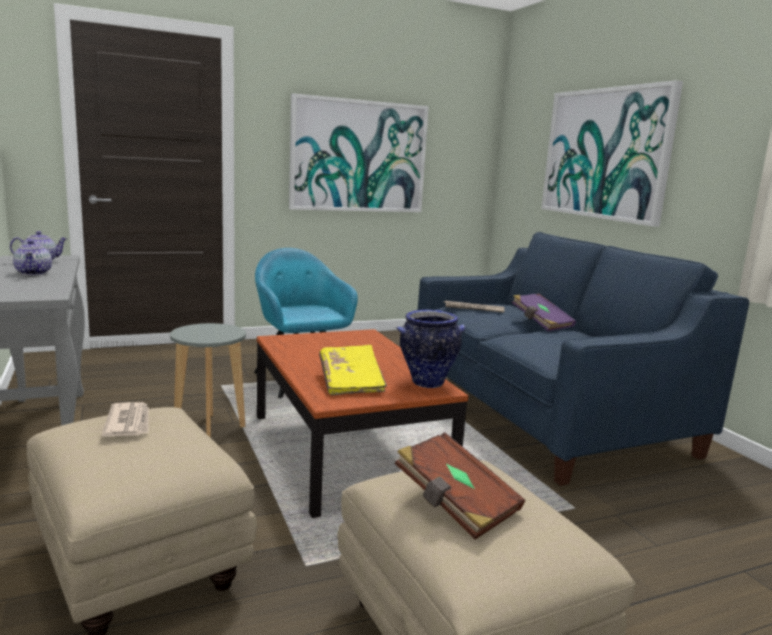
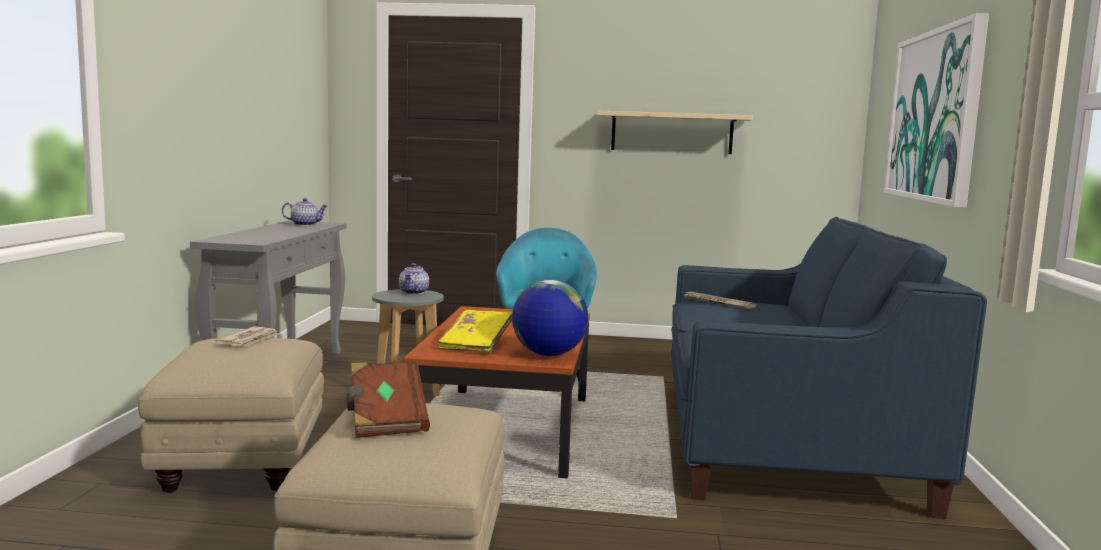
camera: 30 degrees right, 5 degrees down
teapot [13,240,52,275] -> teapot moved to [399,263,429,294]
picture [289,93,429,212] -> beige shelf [597,111,753,154]
vase [397,309,465,388] -> globe [512,280,588,356]
purple book [512,294,576,331] -> none

